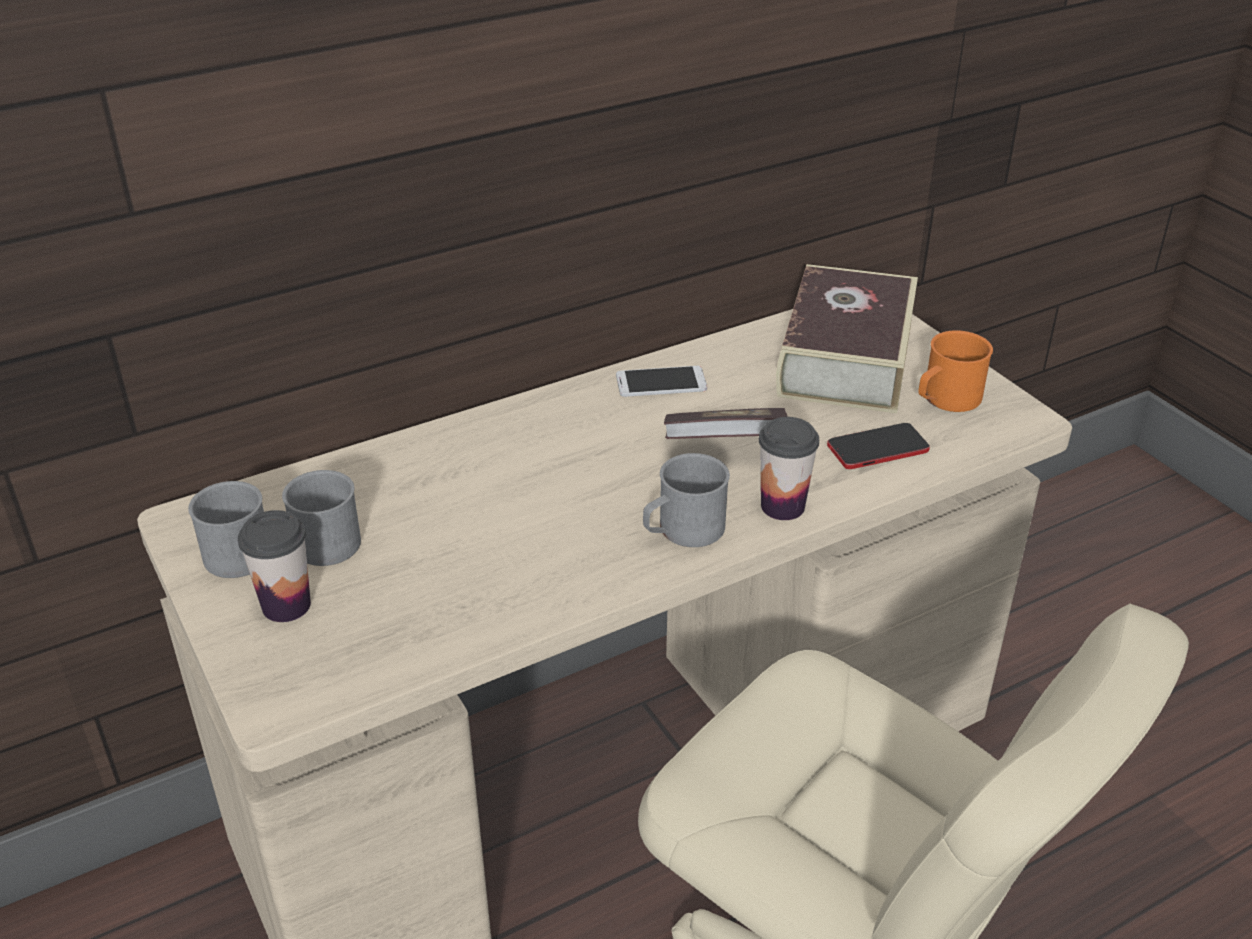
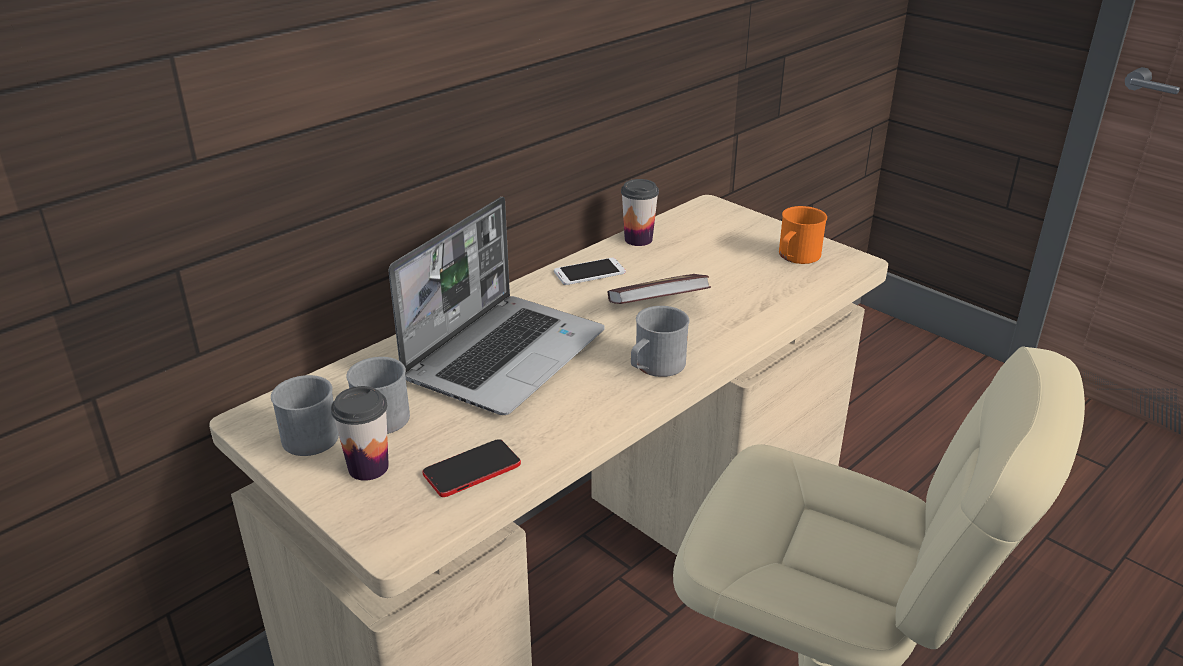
camera: 15 degrees left, 5 degrees down
cup [759,417,819,520] -> cup moved to [621,179,659,246]
book [776,264,918,413] -> none
phone [827,423,930,469] -> phone moved to [423,439,521,497]
none -> laptop [389,197,604,415]

